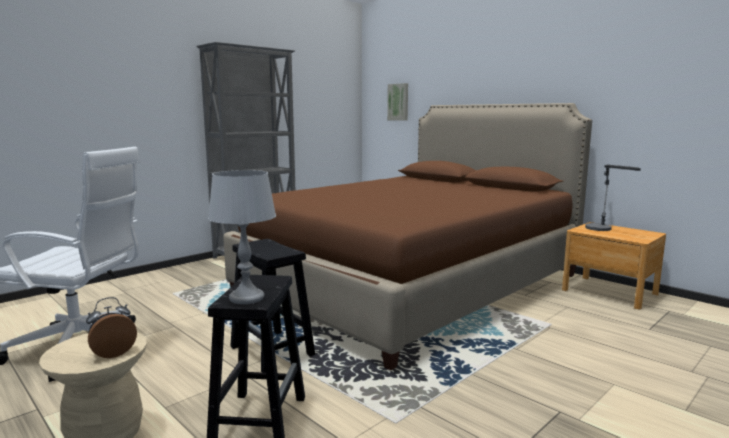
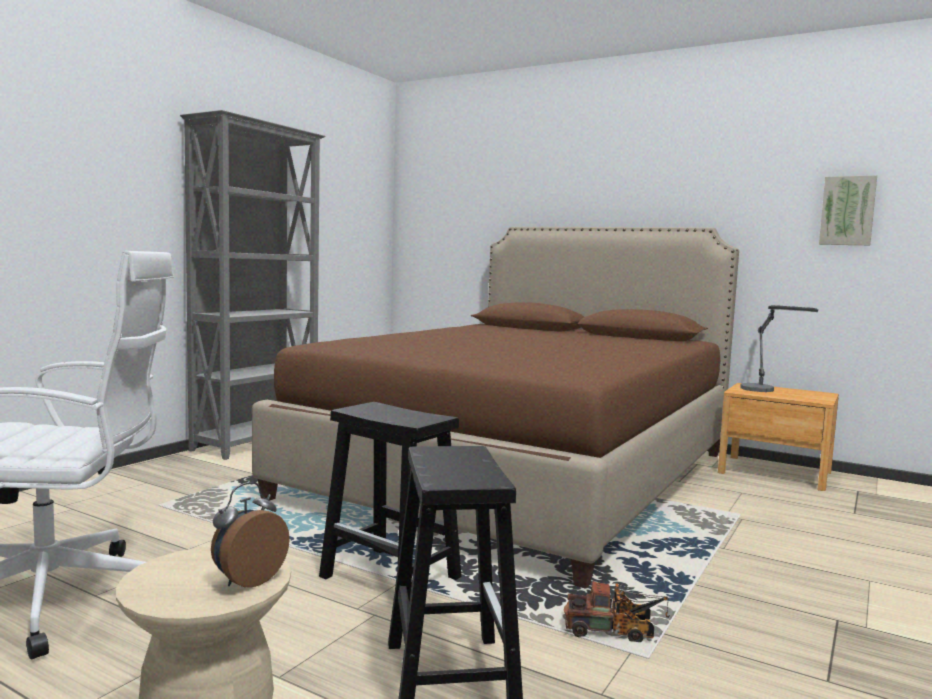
camera: 15 degrees left, 5 degrees down
grey table lamp [208,170,276,304] -> none
picture [387,83,408,121] -> picture moved to [819,175,877,245]
none -> toy truck [564,580,670,642]

